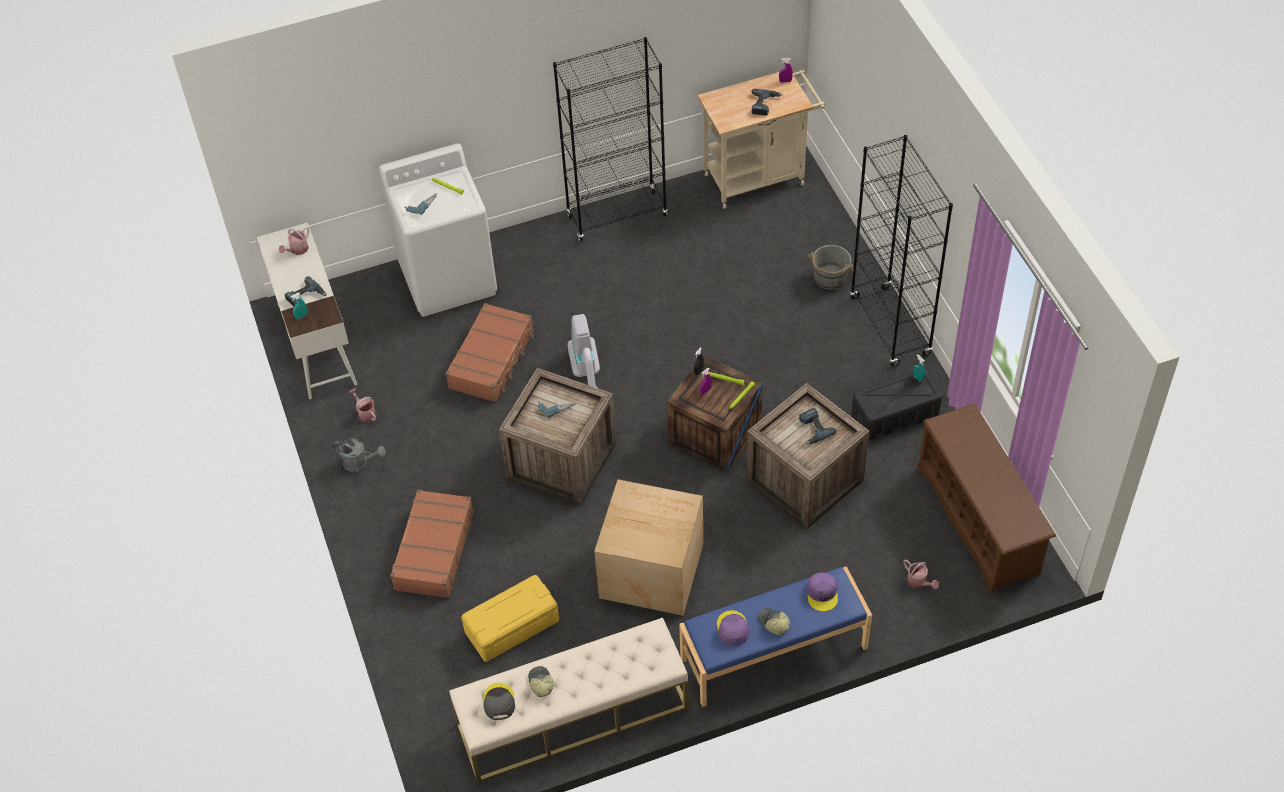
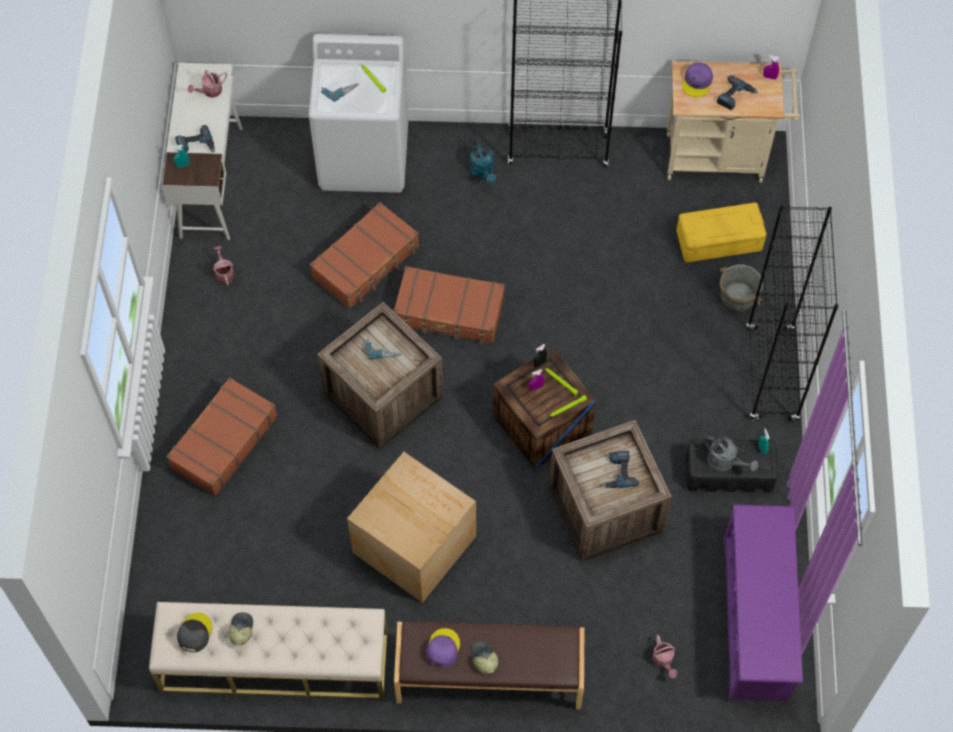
camera: 20 degrees right, 10 degrees up
grey watering can [333,438,386,472] -> grey watering can moved to [705,436,758,472]
yellow storage box [461,575,559,662] -> yellow storage box moved to [676,202,767,262]
vacuum cleaner [568,314,600,388] -> brown suitcase [394,266,505,344]
blue bench [679,566,872,707] -> brown bench [394,621,584,709]
purple cap [807,572,838,612] -> purple cap moved to [682,62,713,97]
brown shoe rack [918,404,1056,593] -> purple shoe rack [724,504,803,702]
none -> turquoise watering can [470,139,496,184]

